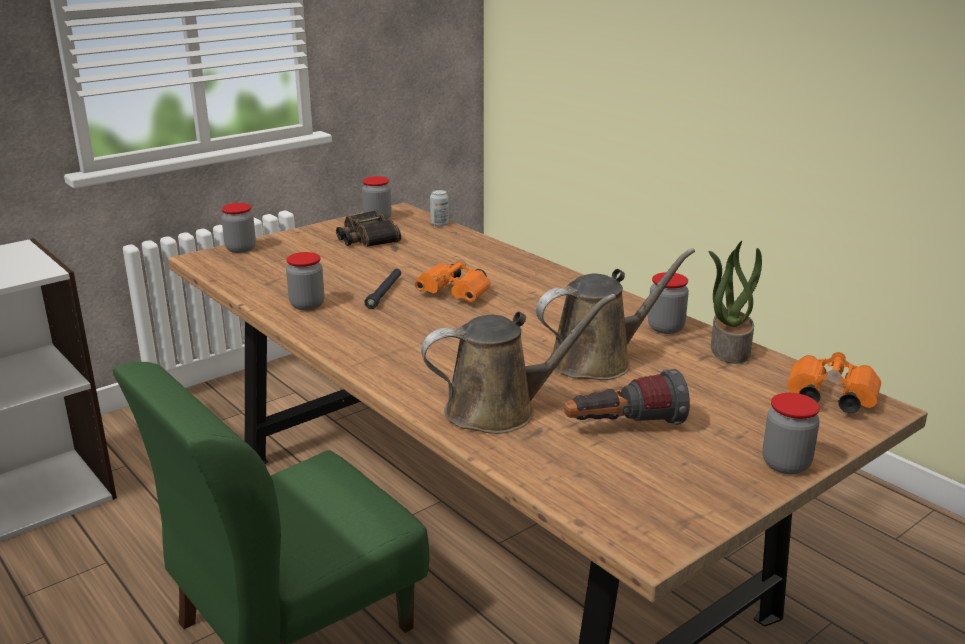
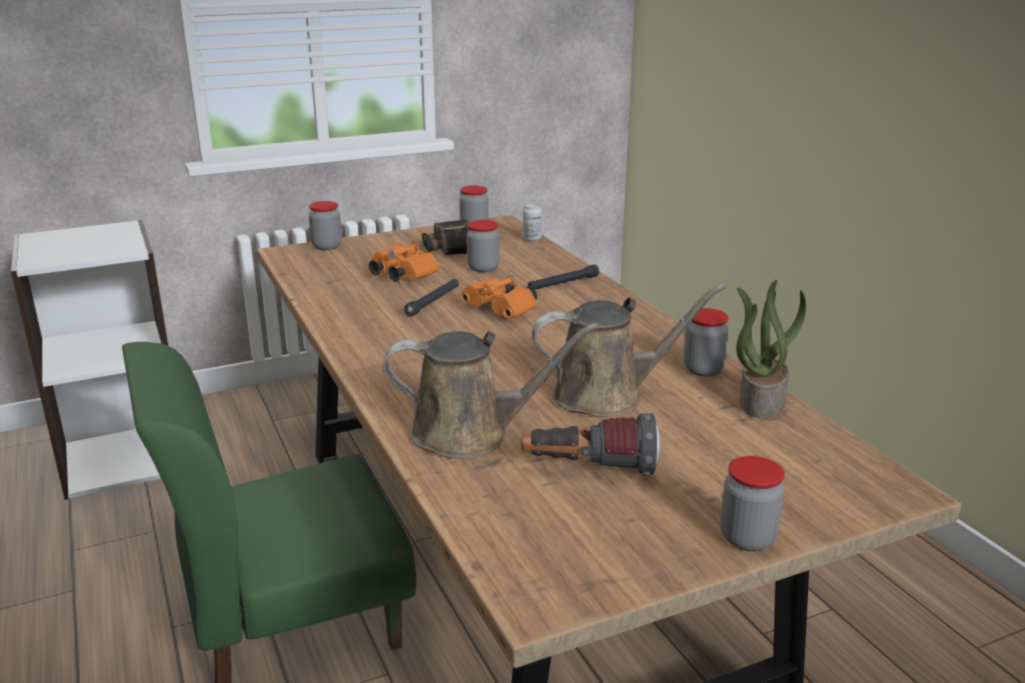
camera: 15 degrees right, 0 degrees up
jar [286,252,324,310] -> jar moved to [467,220,500,272]
orange binoculars [787,352,881,413] -> orange binoculars moved to [369,241,439,284]
none -> black flashlight [528,265,599,289]

